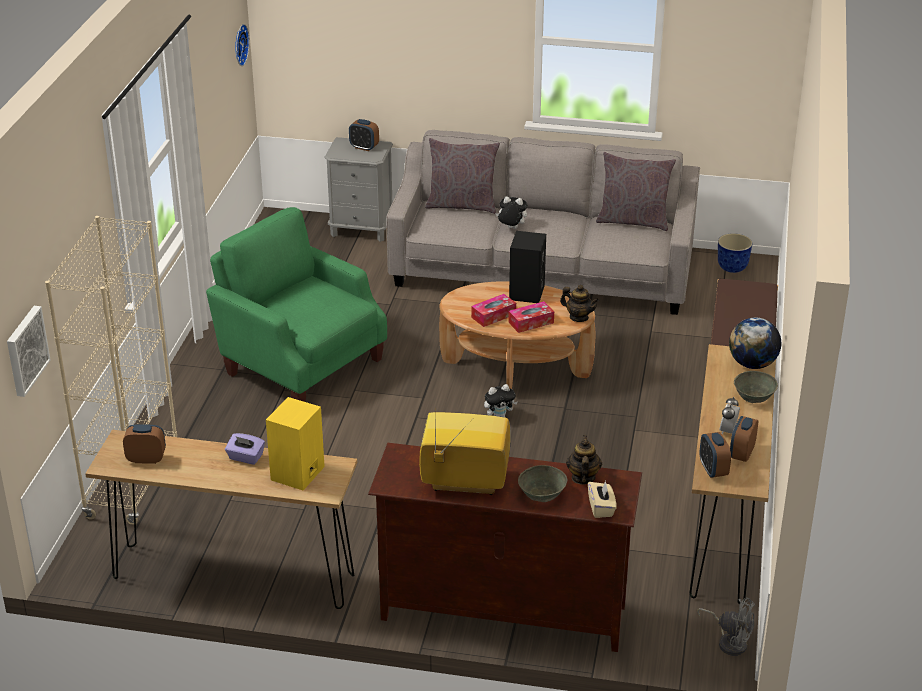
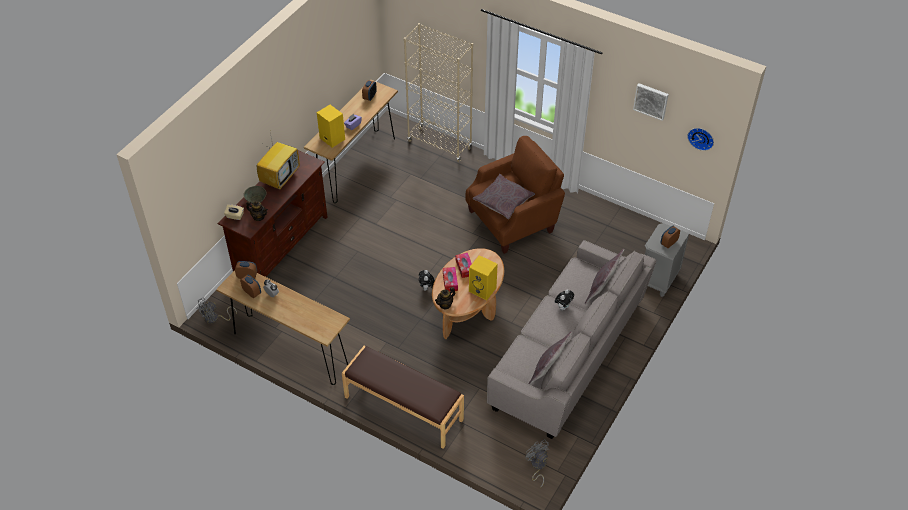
camera: 110 degrees right, 15 degrees up
picture [7,306,51,397] -> picture moved to [633,83,669,121]
green armchair [206,207,387,402] -> brown armchair [466,136,565,254]
black speaker [509,231,546,303] -> yellow speaker [469,255,498,300]
planter [718,233,752,273] -> grey fan [525,439,549,488]
globe [729,318,781,369] -> none
grey bowl [734,371,778,403] -> none
none -> grey pillow [473,174,535,219]

